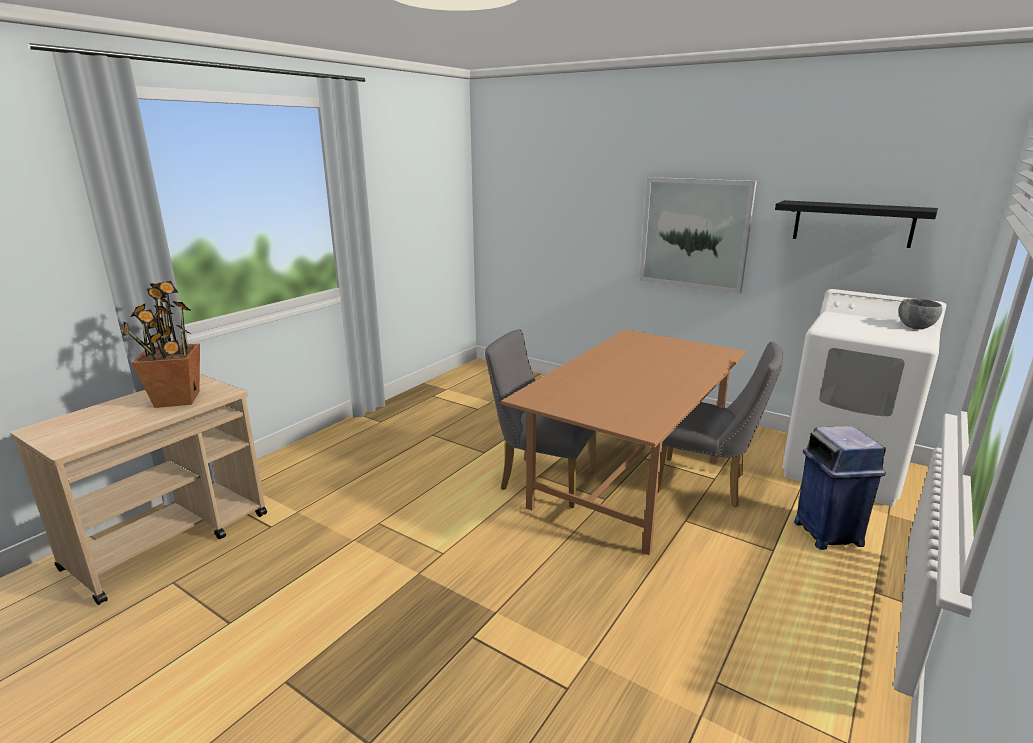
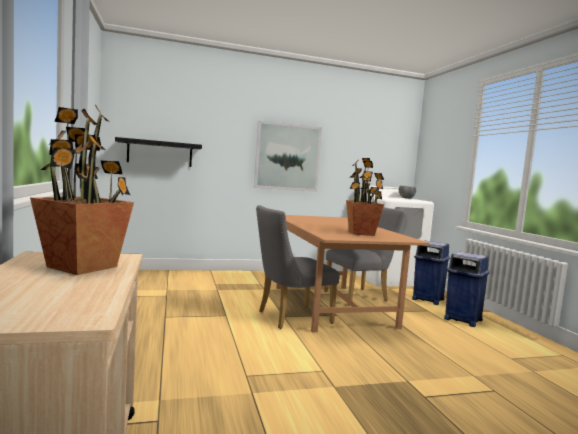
camera: 50 degrees left, 15 degrees down
black shelf [775,200,938,248] -> black shelf moved to [115,137,202,167]
none -> potted plant [346,158,384,236]
none -> blue trash can [444,252,490,327]

